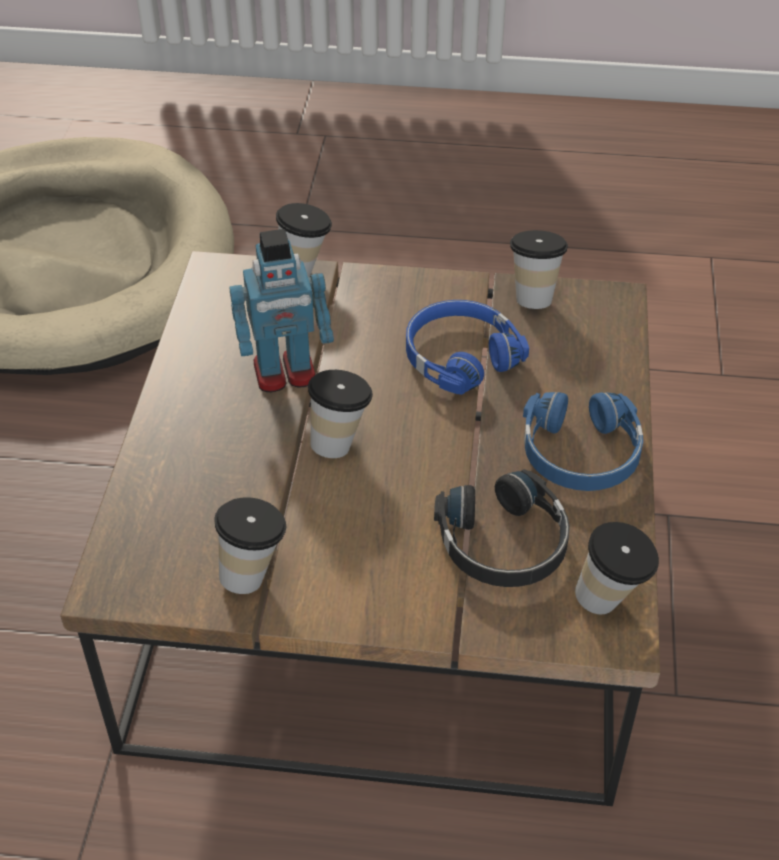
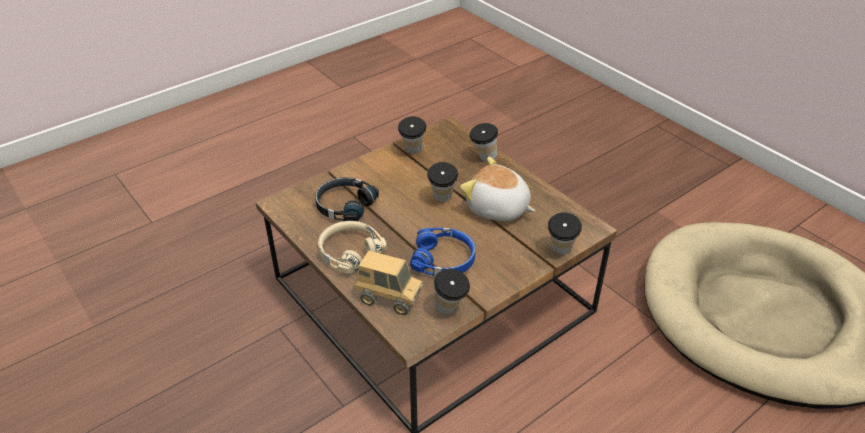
camera: 135 degrees right, 5 degrees down
toy robot [230,229,334,392] -> plush toy [460,157,535,221]
blue headphones [523,392,643,491] -> beige headphones [318,221,387,274]
cup [575,522,659,614] -> cup moved to [469,123,498,162]
none -> toy truck [355,250,423,315]

